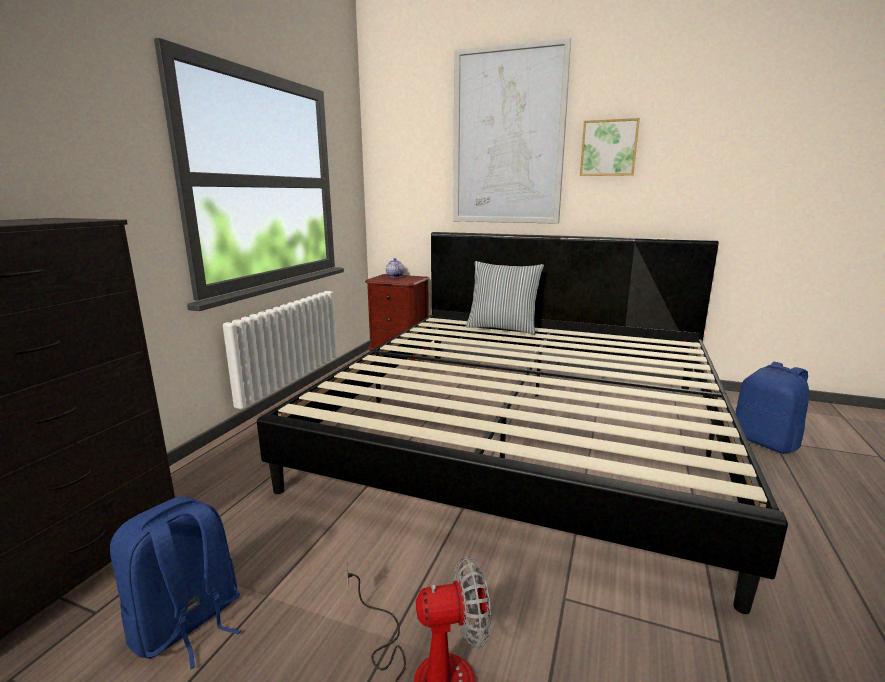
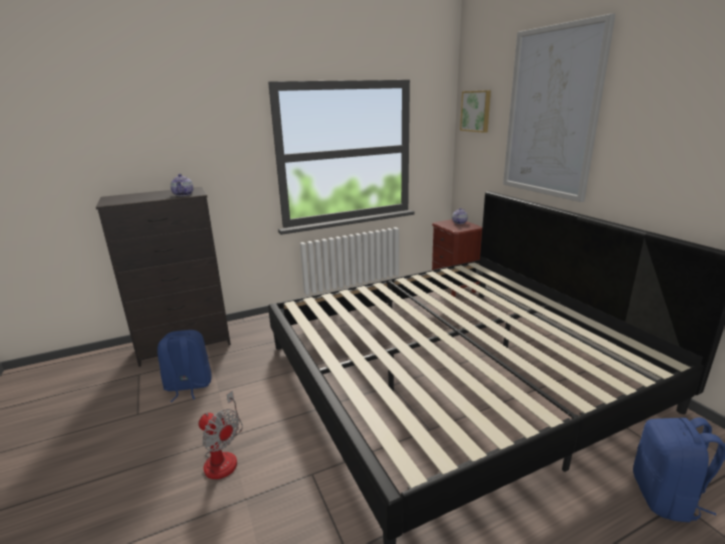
camera: 45 degrees right, 5 degrees up
pillow [466,261,544,335] -> none
picture [580,118,640,176] -> picture moved to [460,90,491,133]
none -> teapot [170,174,194,196]

